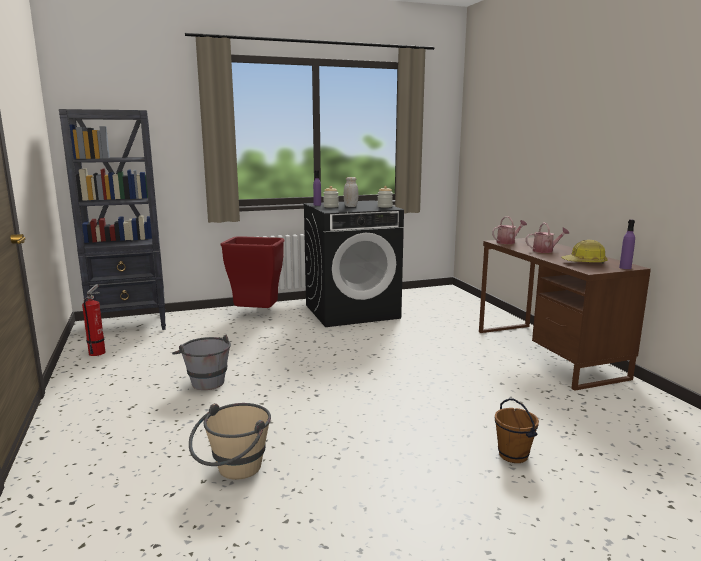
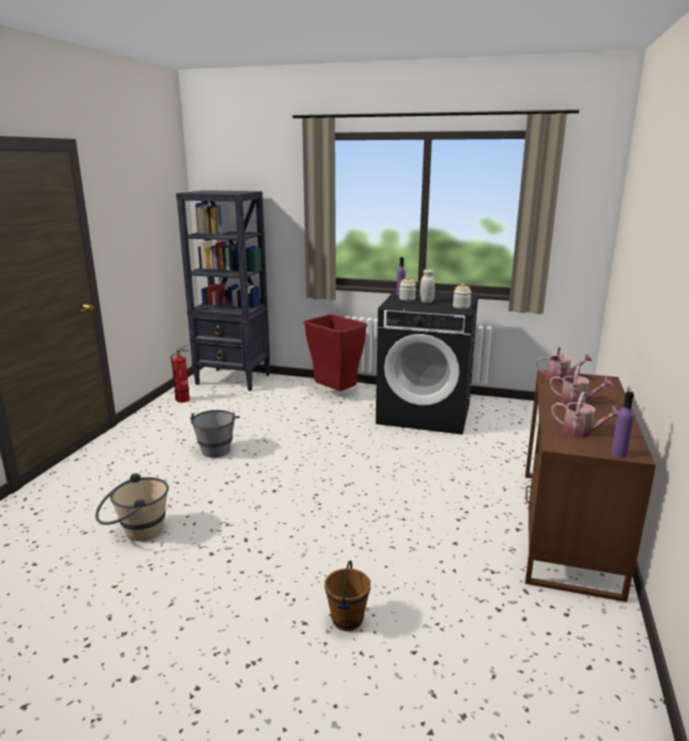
camera: 35 degrees right, 5 degrees up
hard hat [562,240,608,264] -> watering can [551,392,620,438]

